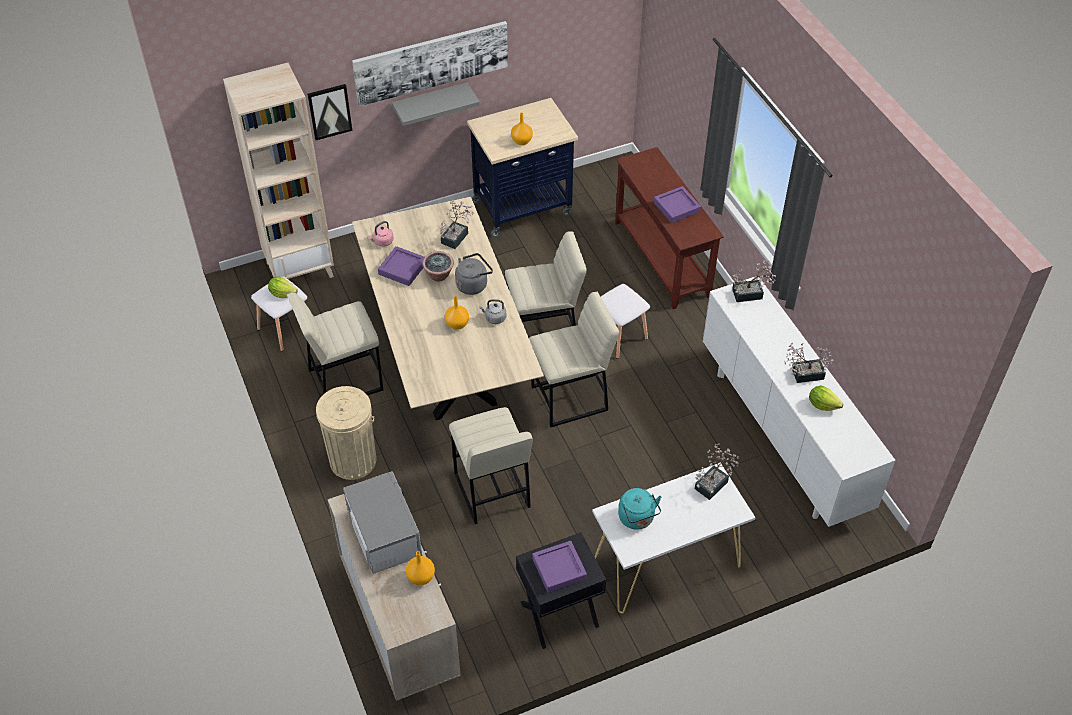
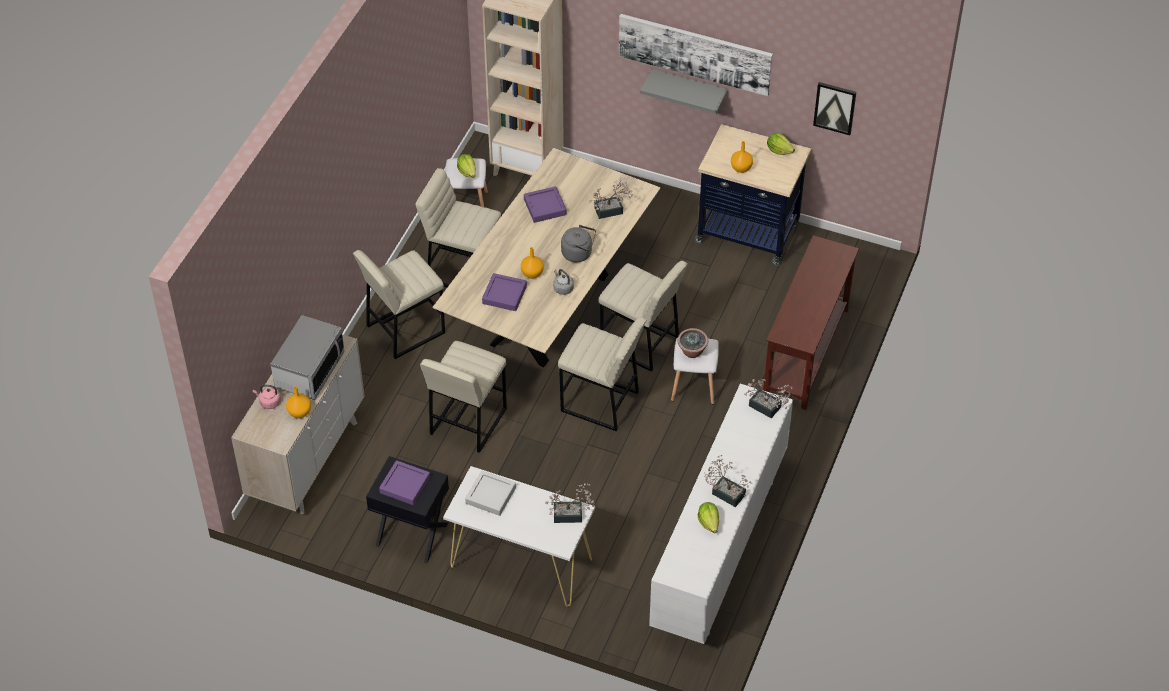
camera: 45 degrees right, 0 degrees up
picture [307,84,352,140] -> picture moved to [813,82,856,135]
beige trash can [316,386,376,480] -> beige chair [353,250,445,359]
pink kettle [368,221,394,246] -> pink kettle moved to [253,384,281,409]
potted plant [422,251,454,281] -> potted plant moved to [677,328,708,358]
turquoise kettle [618,488,661,530] -> grey tray [465,471,516,516]
purple tray [654,186,701,223] -> purple tray moved to [482,273,527,311]
none -> lettuce [767,133,795,155]

